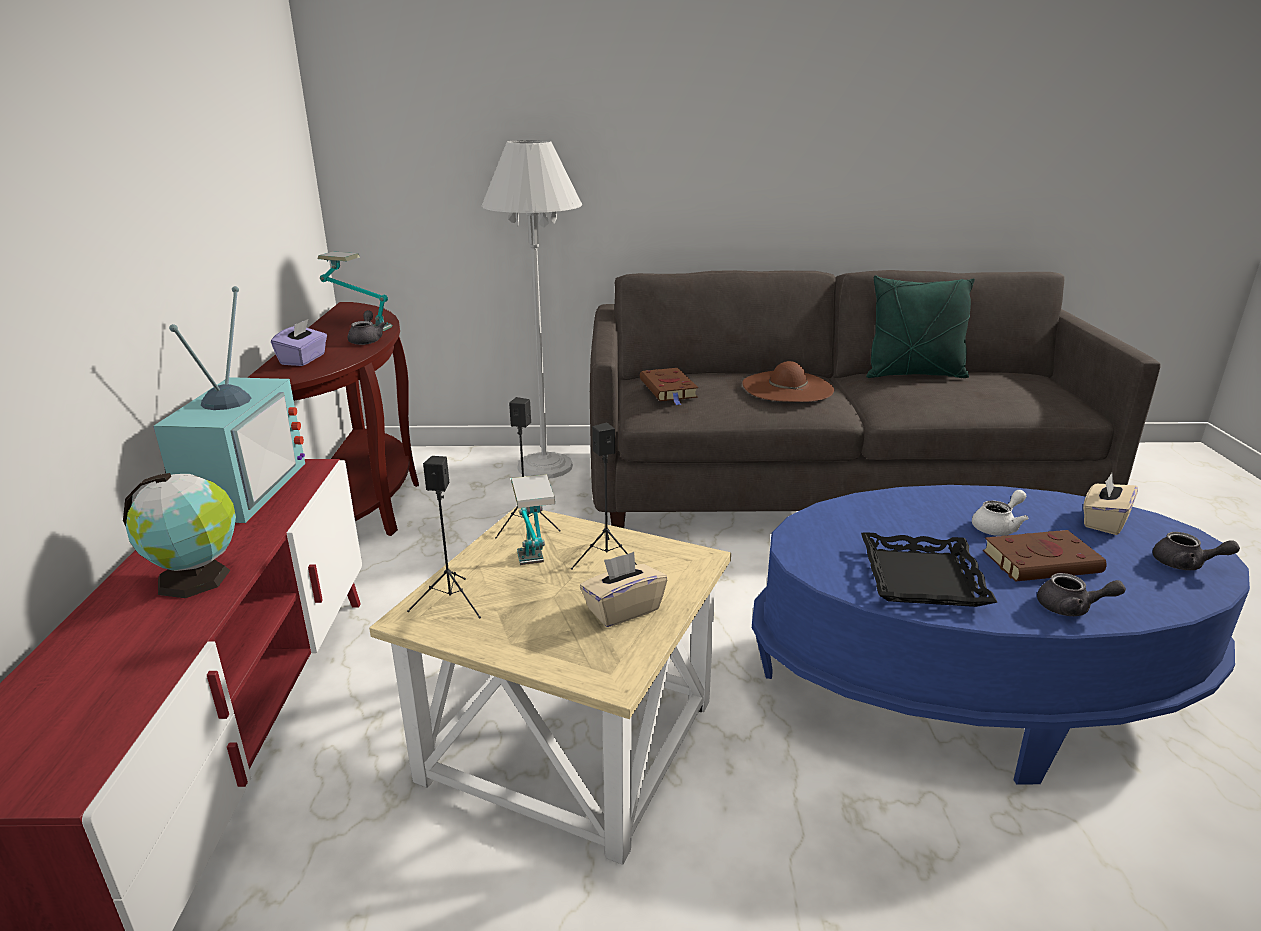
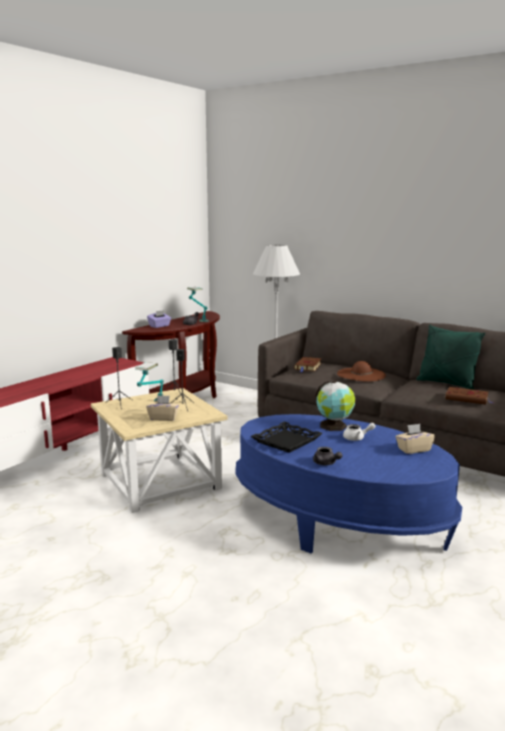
camera: 35 degrees right, 10 degrees down
globe [123,473,236,598] -> globe moved to [315,380,355,431]
television [154,286,305,523] -> none
brown book [983,530,1107,581] -> brown book moved to [445,387,495,405]
grey teapot [1153,532,1240,570] -> none

